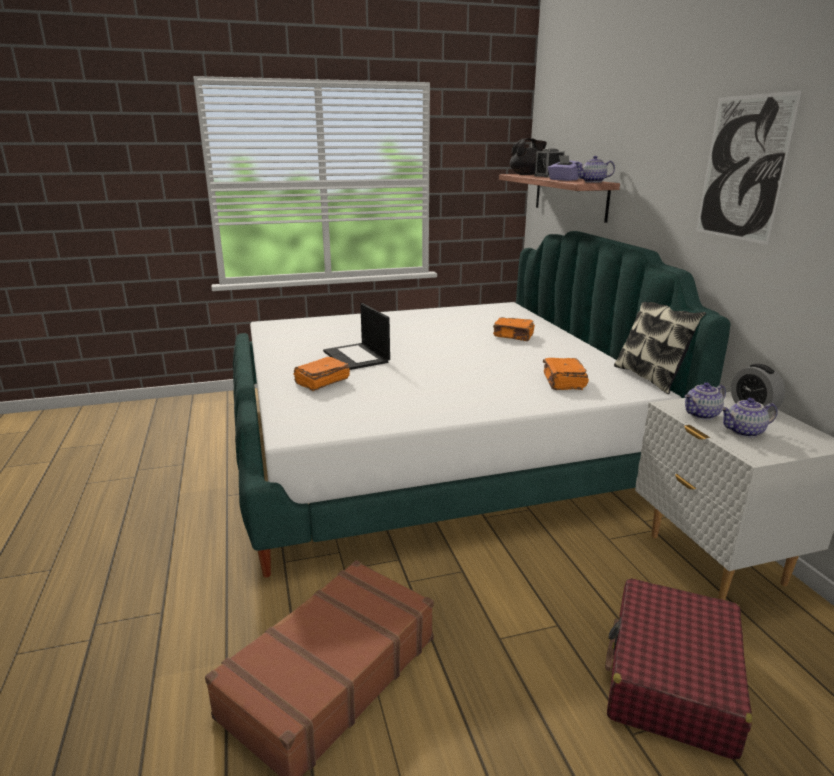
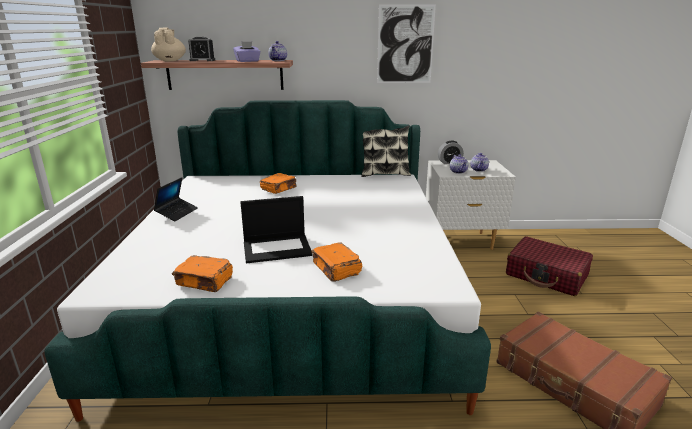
camera: 75 degrees left, 0 degrees up
black teapot [510,138,547,175] -> beige teapot [151,27,186,62]
orange book [543,358,589,390] -> orange book moved to [172,255,233,292]
none -> laptop [154,177,198,221]

